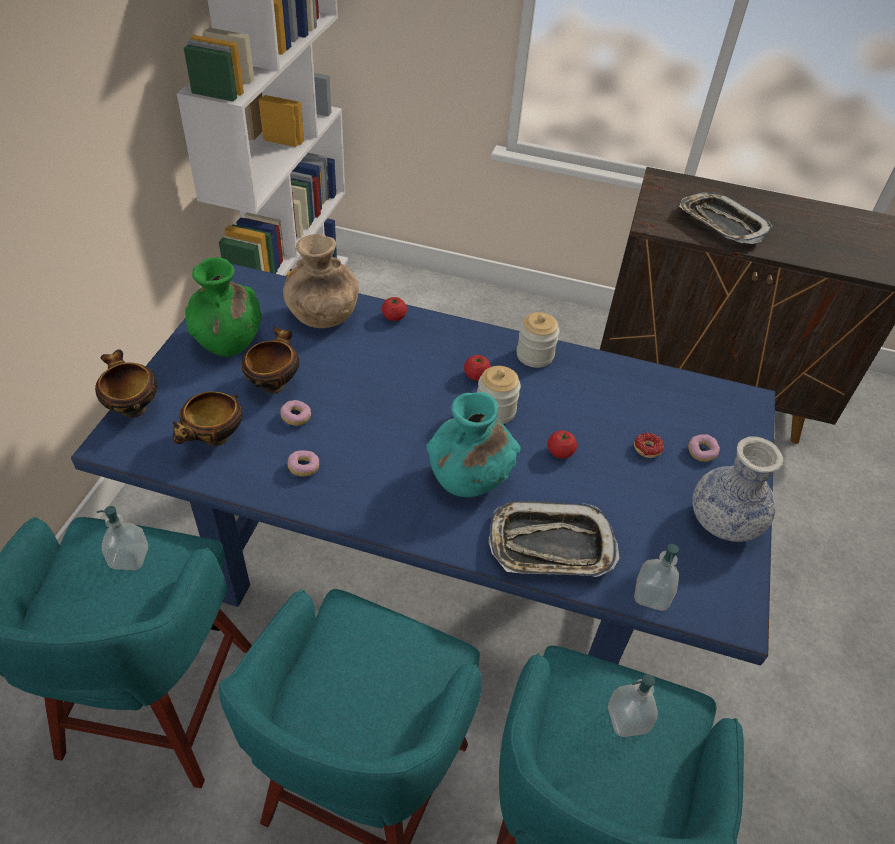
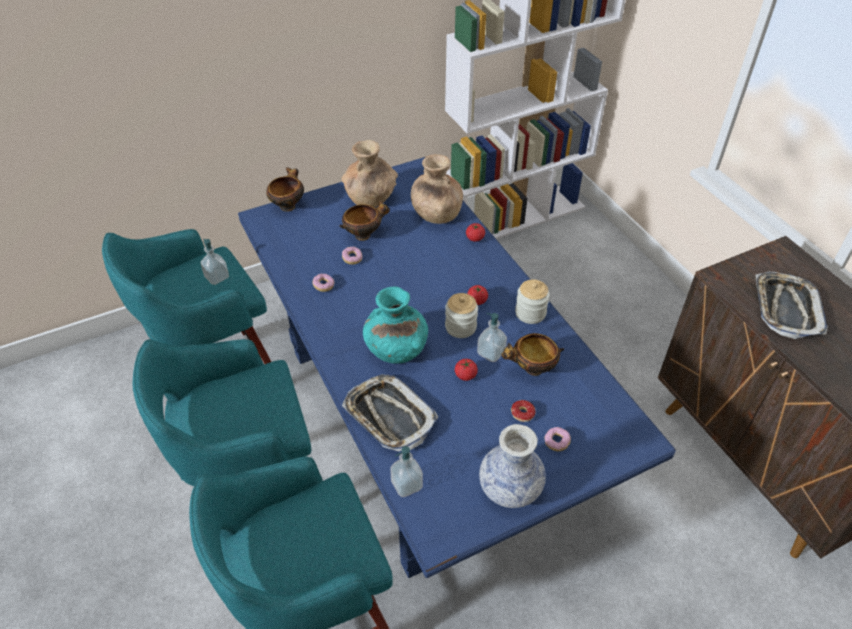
camera: 50 degrees right, 0 degrees up
bowl [173,391,242,446] -> bowl moved to [501,333,564,376]
green vase [185,257,262,357] -> brown vase [342,140,398,207]
soap dispenser [608,674,658,737] -> soap dispenser moved to [477,313,507,362]

